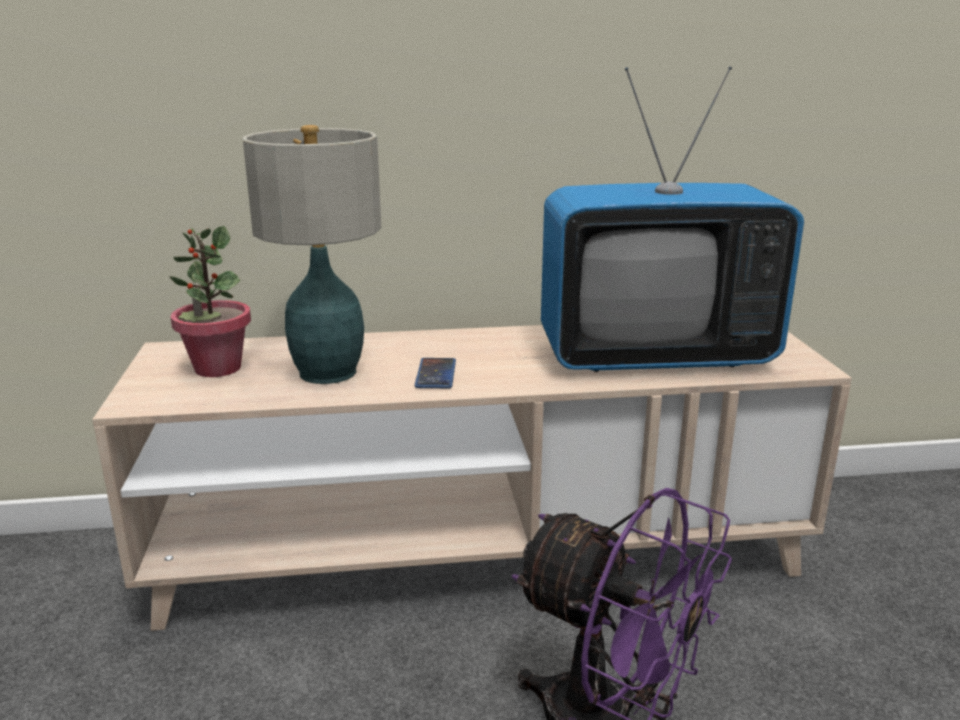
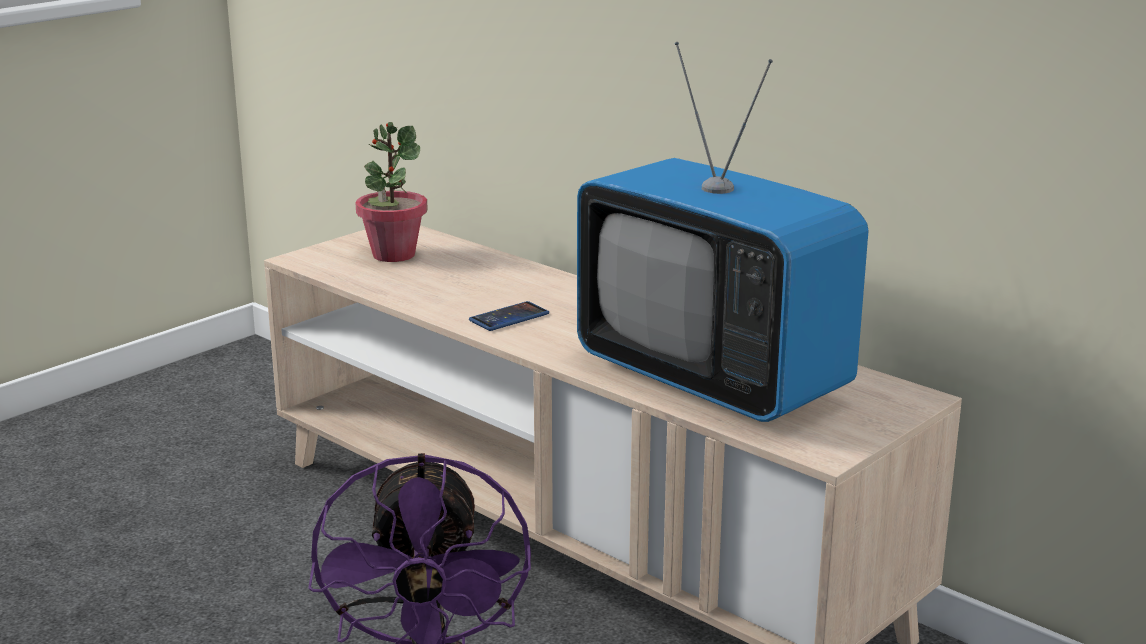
camera: 50 degrees right, 0 degrees up
table lamp [243,125,381,384] -> none

